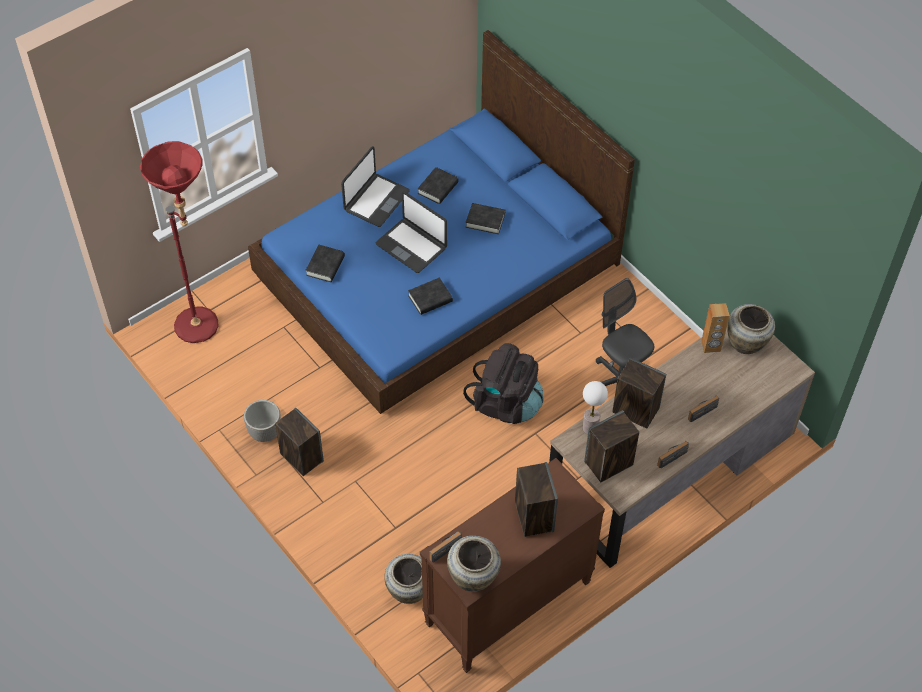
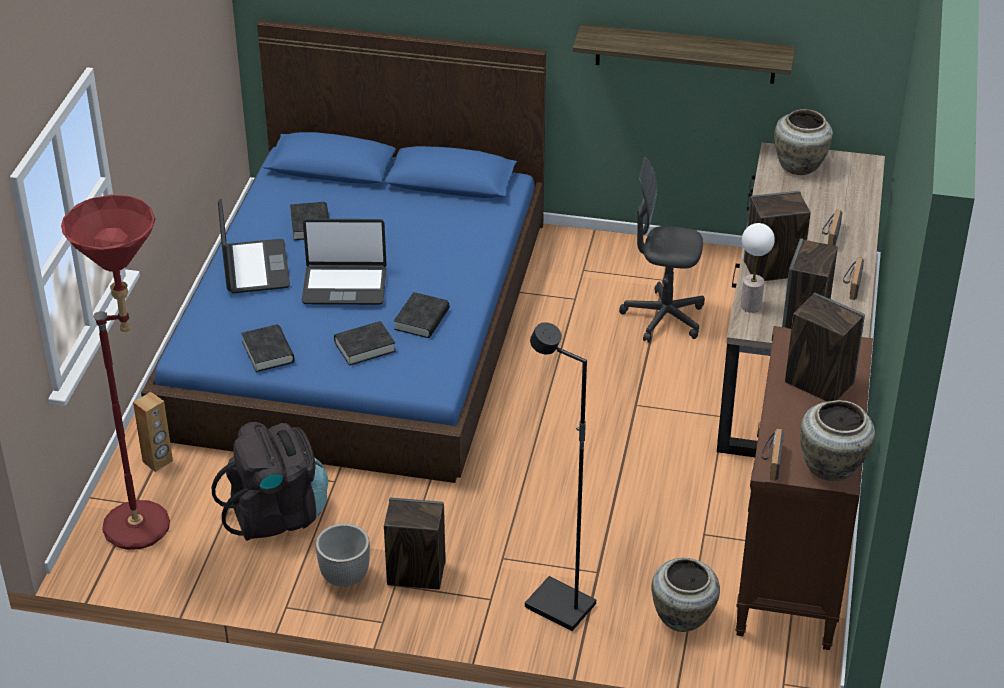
camera: 40 degrees left, 15 degrees down
black backpack [463,343,544,424] -> black backpack moved to [212,422,328,541]
black book [466,203,506,234] -> black book moved to [334,321,396,366]
brown speaker [701,303,730,353] -> brown speaker moved to [133,392,173,472]
none -> black floor lamp [525,322,596,631]
none -> shelf [573,24,795,84]

